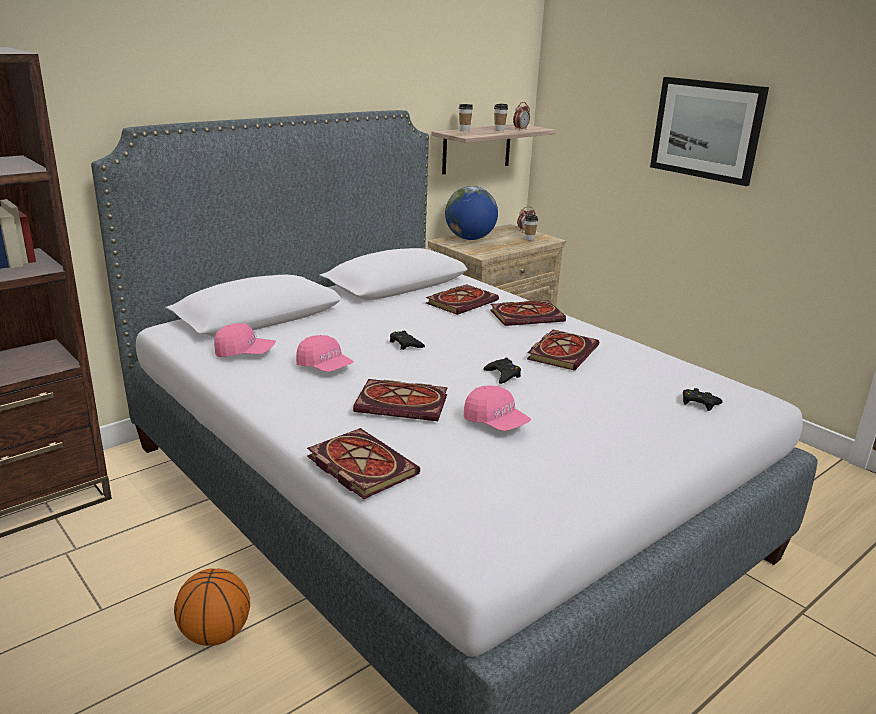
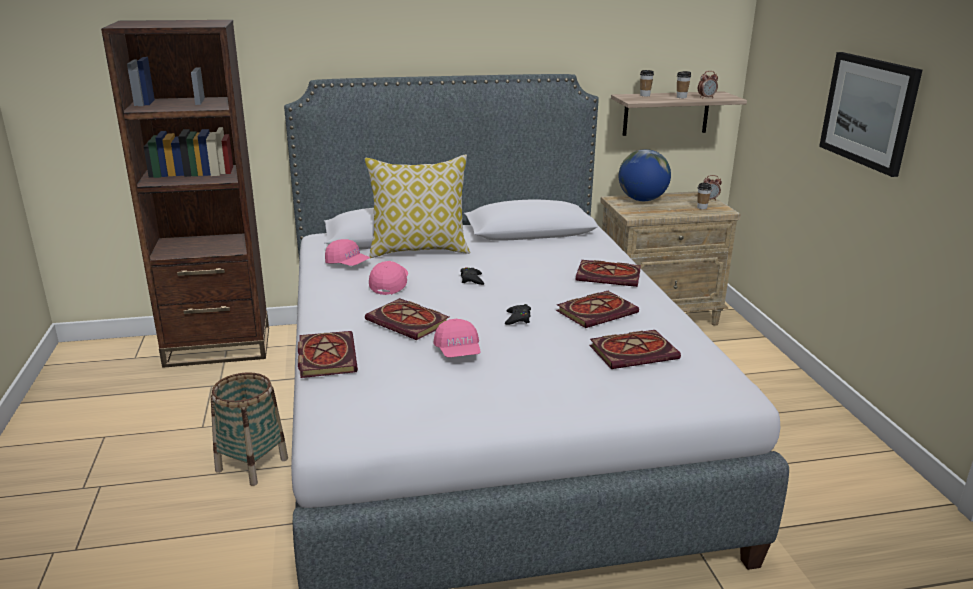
camera: 30 degrees right, 0 degrees up
basketball [174,569,250,646] -> basket [211,372,288,486]
pink cap [296,335,353,372] -> pink cap turned 150 degrees counterclockwise [369,261,408,295]
book [426,284,499,315] -> book moved to [589,330,681,369]
black game controller [683,388,723,411] -> none
none -> pillow [365,154,470,258]

